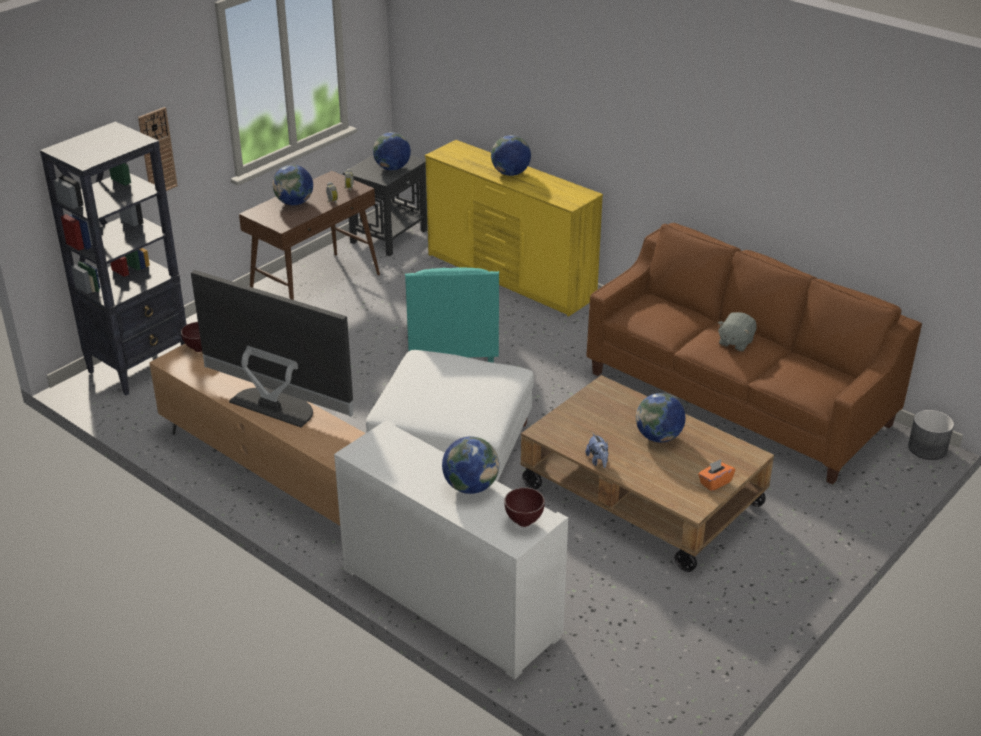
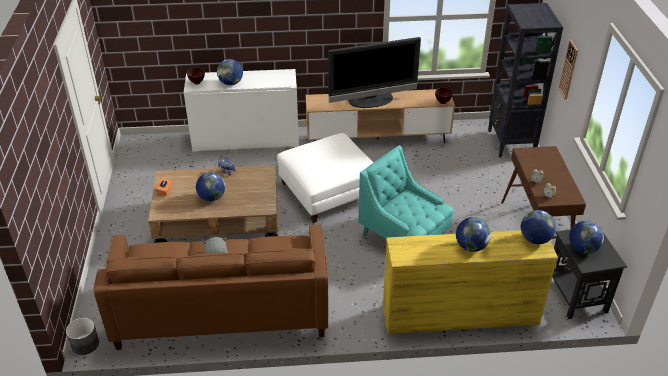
camera: 135 degrees right, 5 degrees up
globe [273,165,313,205] -> globe moved to [521,210,556,244]

